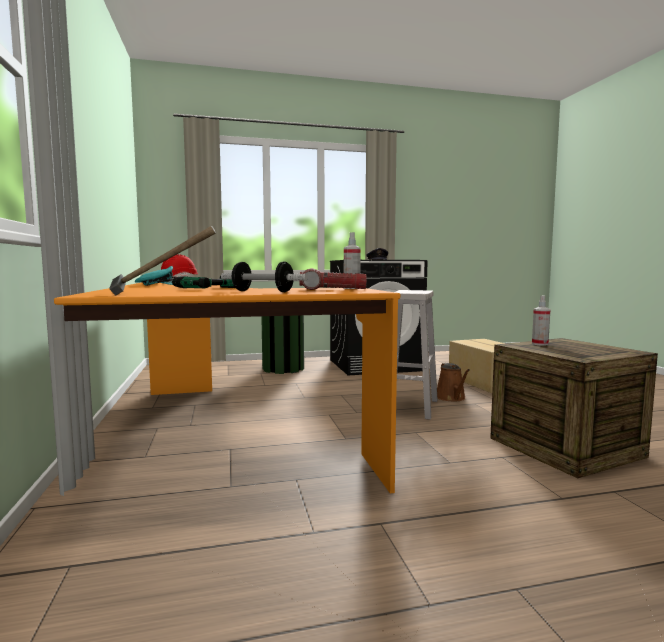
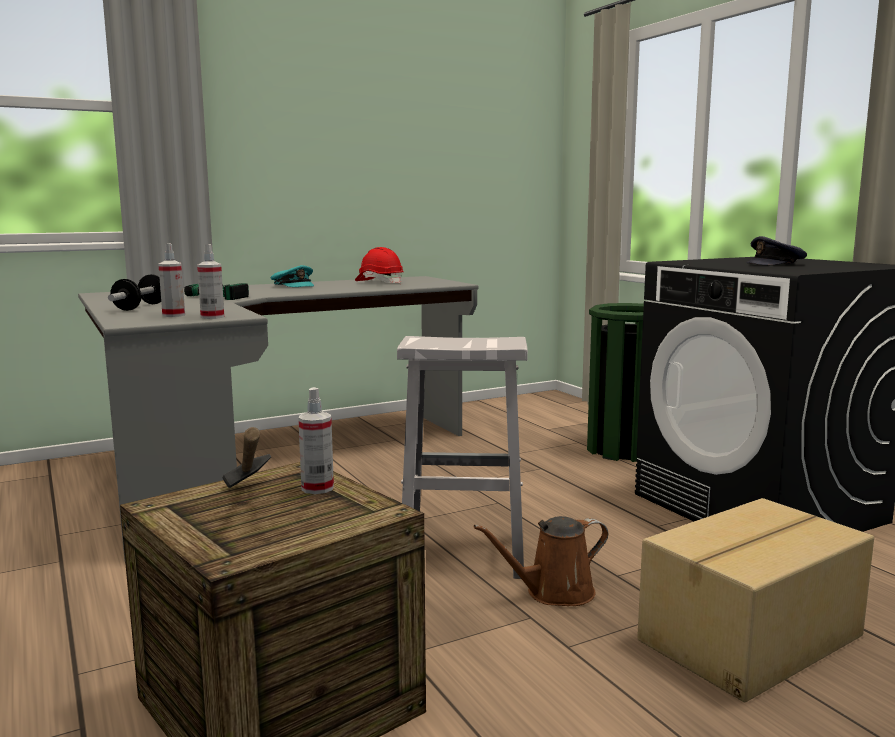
camera: 75 degrees right, 5 degrees up
orange desk [54,283,400,493] -> grey desk [78,276,478,560]
hammer [109,226,216,296] -> hammer moved to [223,427,272,488]
flashlight [299,268,367,290] -> spray bottle [158,244,185,317]

